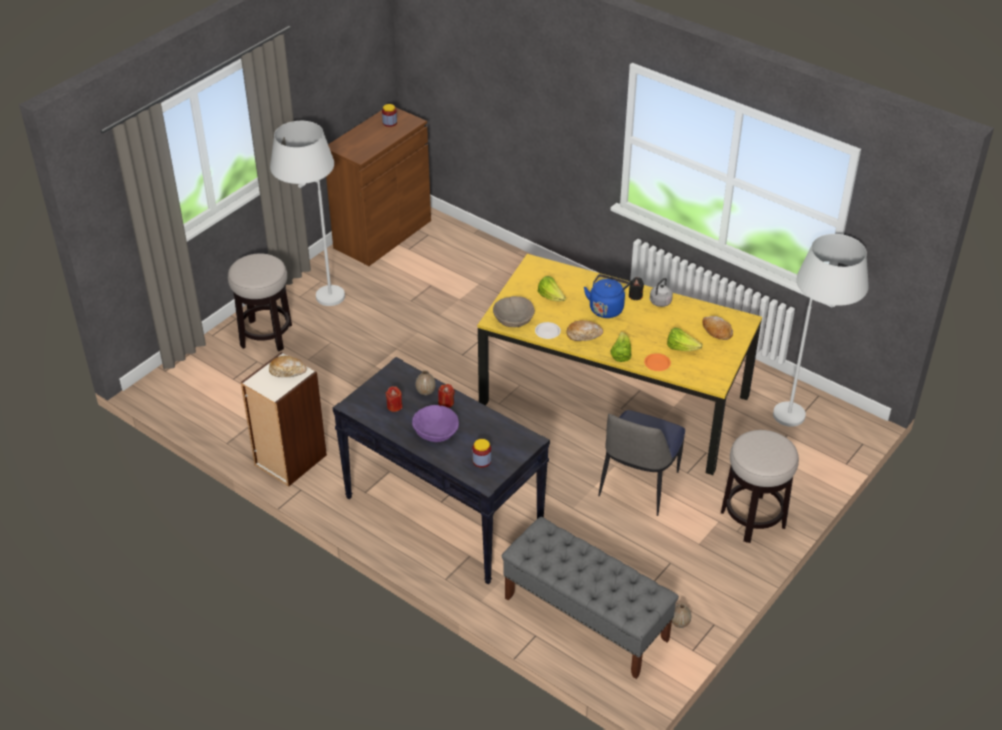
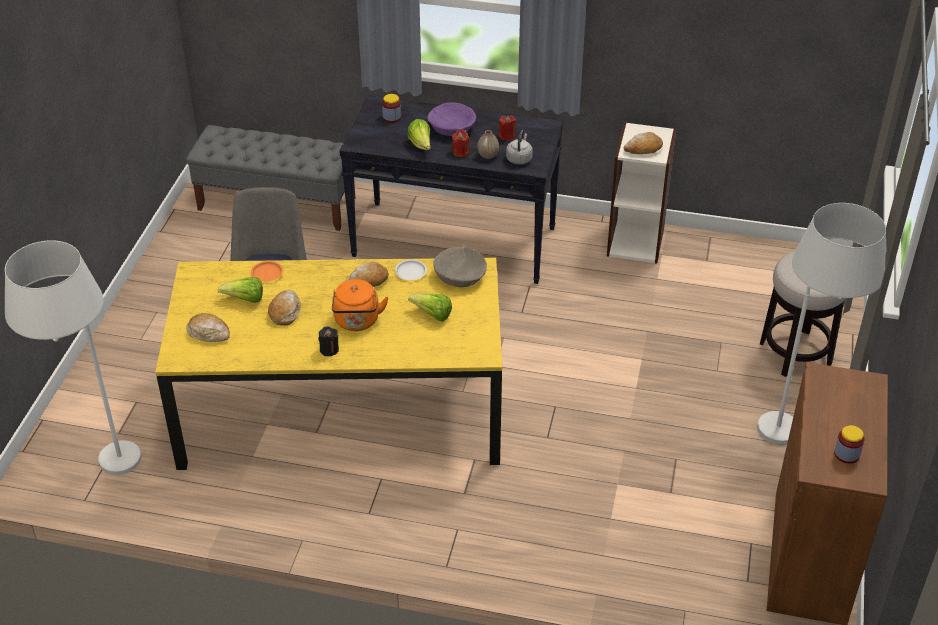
camera: 155 degrees right, 0 degrees up
blue kettle [584,274,629,318] -> orange kettle [332,279,388,331]
lettuce [610,332,632,362] -> lettuce moved to [408,119,431,150]
grey kettle [649,278,673,307] -> grey kettle moved to [506,130,533,165]
vase [672,603,691,628] -> none
stool [721,430,799,543] -> none
none -> bread [268,290,301,325]

